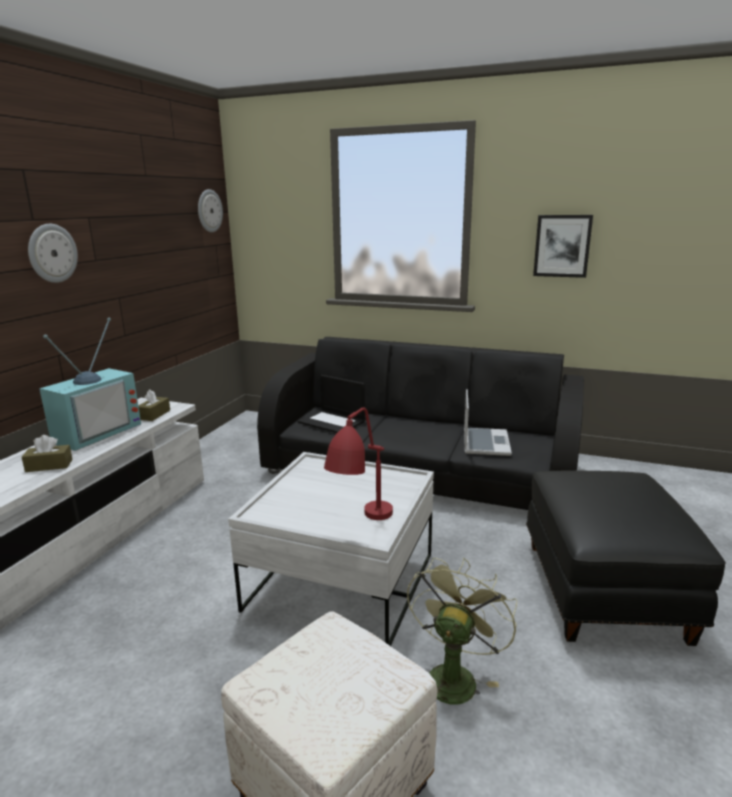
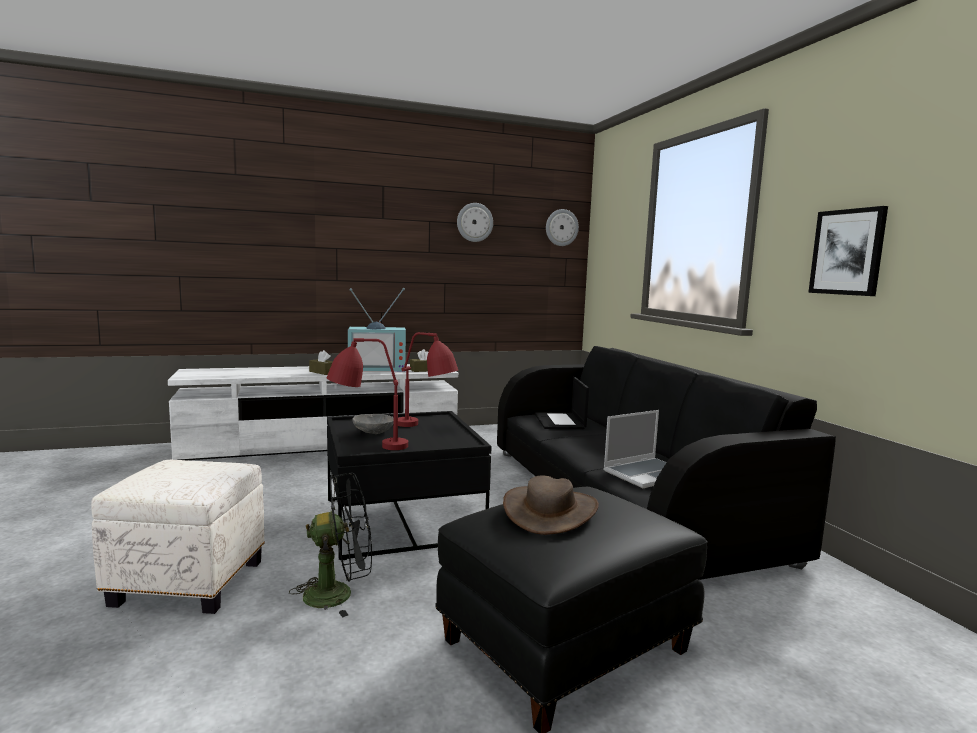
camera: 50 degrees right, 10 degrees down
wall clock [28,224,78,283] -> wall clock moved to [457,203,493,242]
white coffee table [228,452,434,646] -> black coffee table [327,411,492,561]
green fan [407,558,517,705] -> black fan [289,473,372,617]
none -> grey bowl [352,414,393,434]
none -> red table lamp [398,332,458,427]
none -> brown hat [503,476,599,535]

